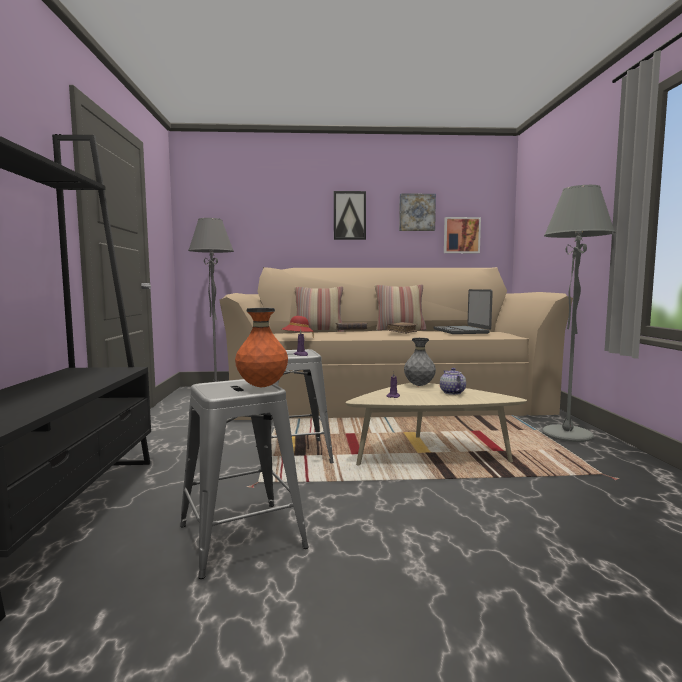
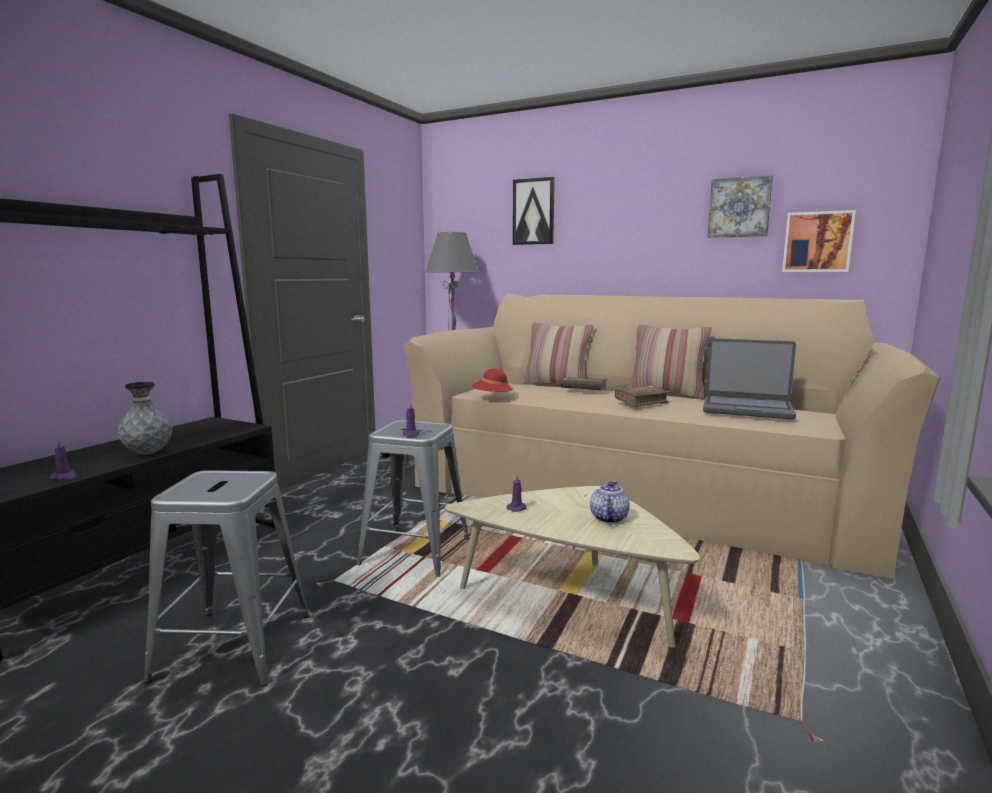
camera: 30 degrees right, 5 degrees up
orange vase [235,308,288,387] -> none
picture [334,191,366,240] -> picture moved to [513,177,555,245]
grey vase [404,338,436,386] -> grey vase moved to [118,382,172,454]
laptop [434,289,493,334] -> laptop turned 90 degrees counterclockwise [703,338,796,419]
grey floor lamp [542,185,616,442] -> none
none -> purple candle [50,439,77,480]

